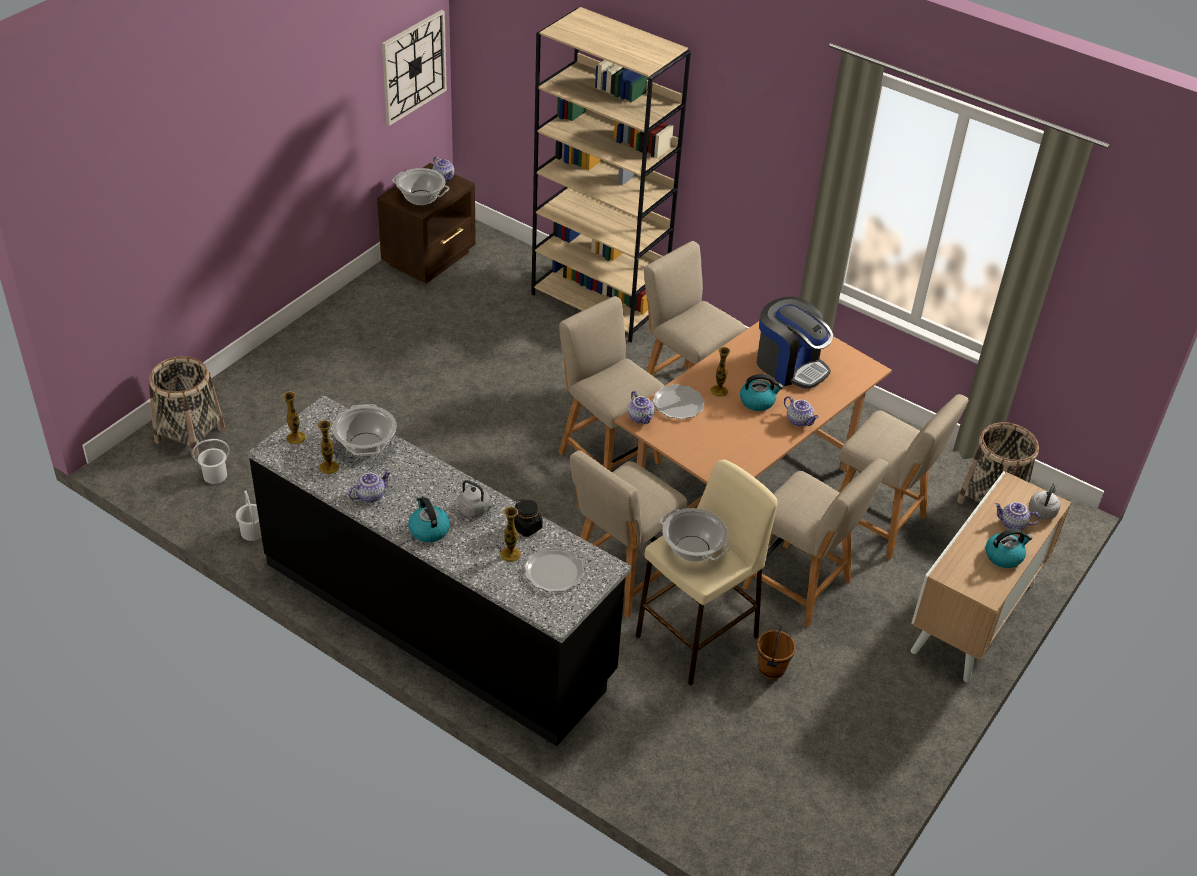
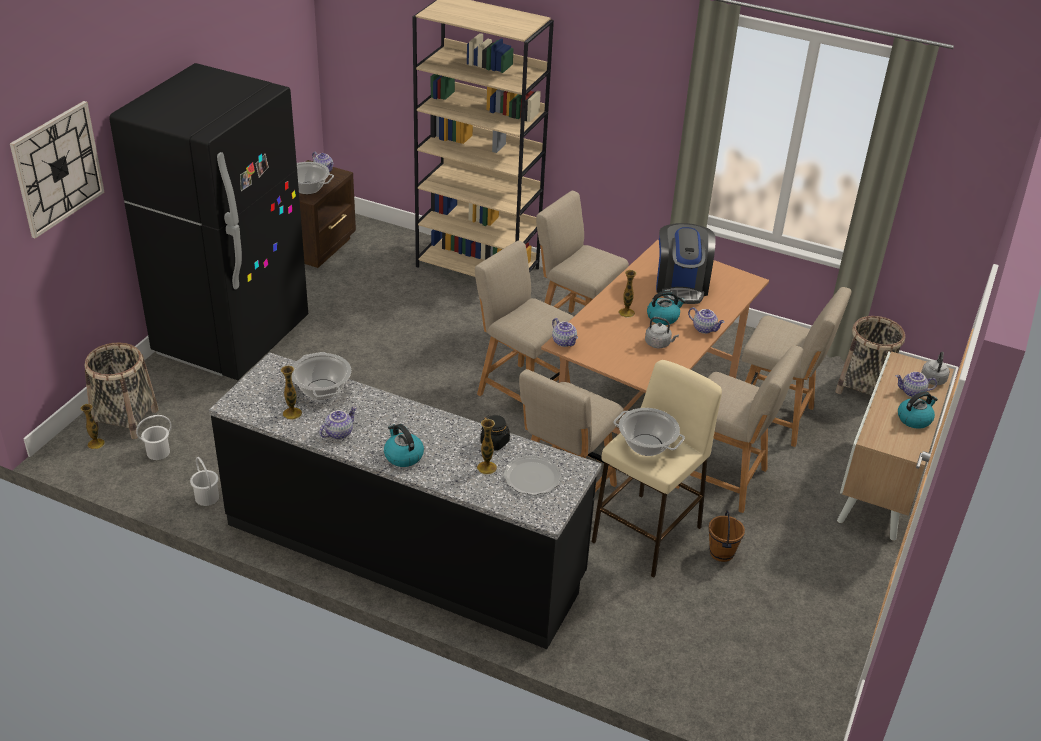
camera: 10 degrees left, 5 degrees down
vase [282,391,306,444] -> vase moved to [80,404,105,449]
wall clock [382,10,447,126] -> wall clock moved to [10,101,104,239]
grey kettle [458,480,494,517] -> grey kettle moved to [645,317,679,348]
plate [653,384,705,419] -> none
coffee machine [756,296,833,389] -> coffee machine turned 60 degrees clockwise [656,223,716,304]
none -> black fridge [109,63,308,380]

